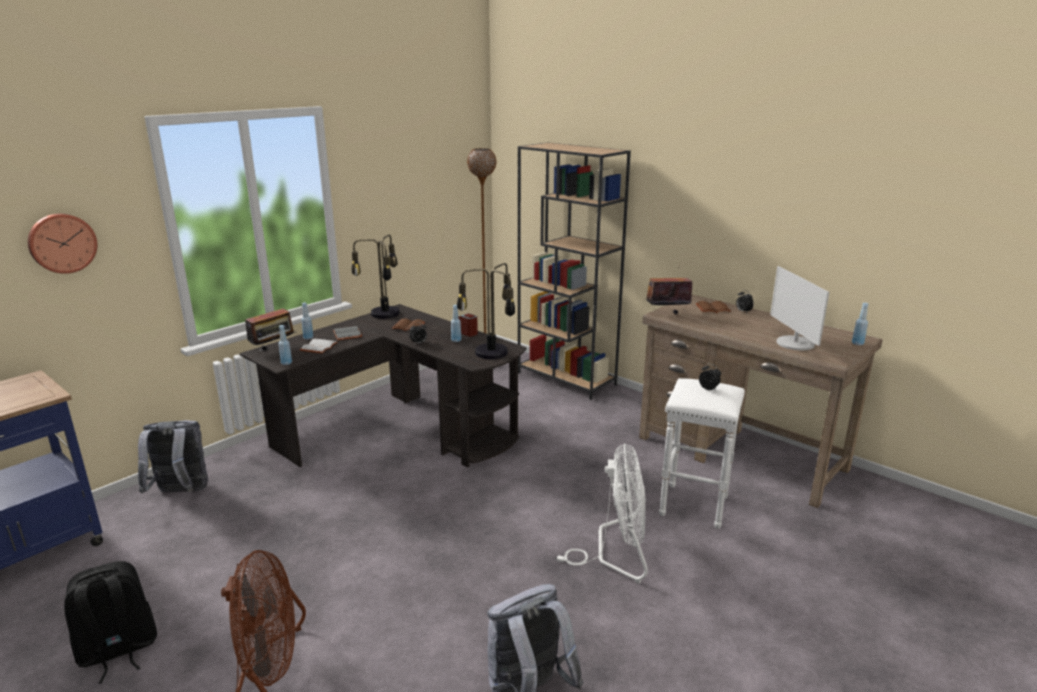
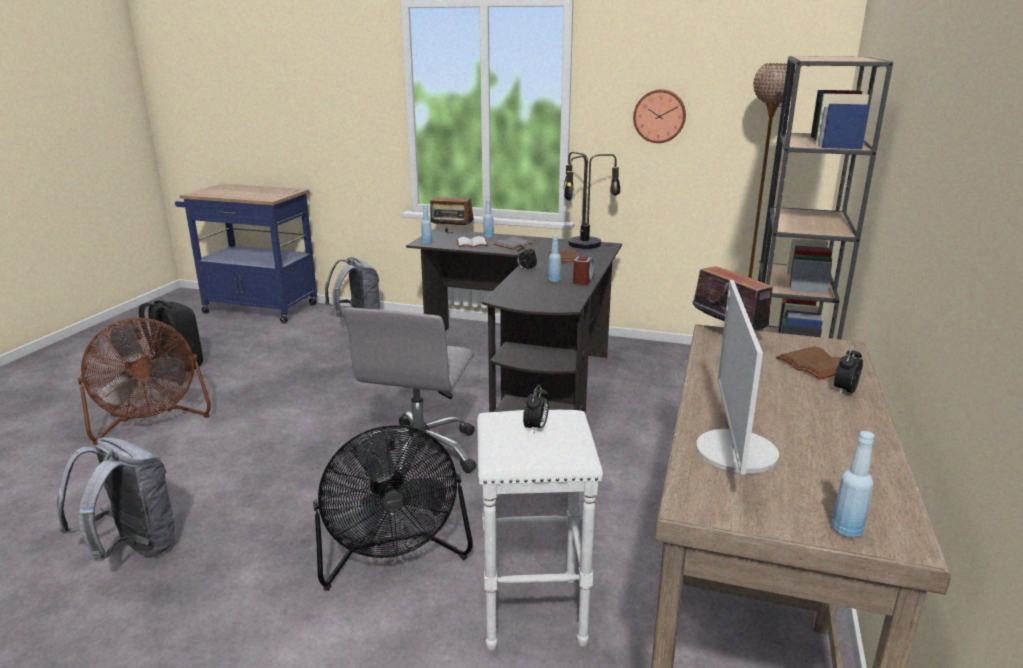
camera: 65 degrees right, 0 degrees up
wall clock [28,214,97,274] -> wall clock moved to [633,89,686,143]
table lamp [457,263,515,359] -> none
white fan [555,444,648,584] -> black fan [313,425,473,591]
monitor [770,266,829,350] -> monitor turned 45 degrees counterclockwise [696,280,779,475]
none -> grey office chair [344,308,477,484]

